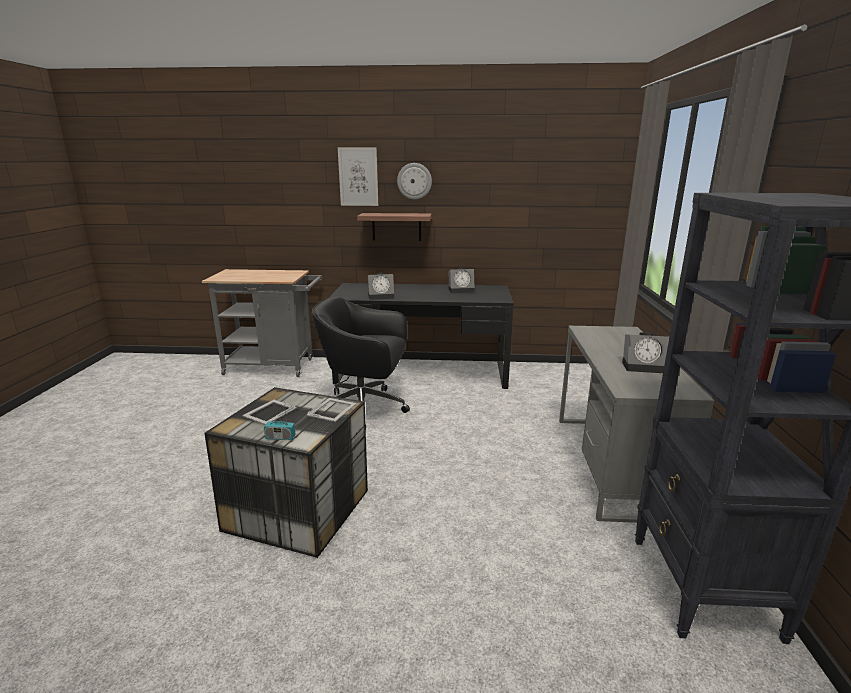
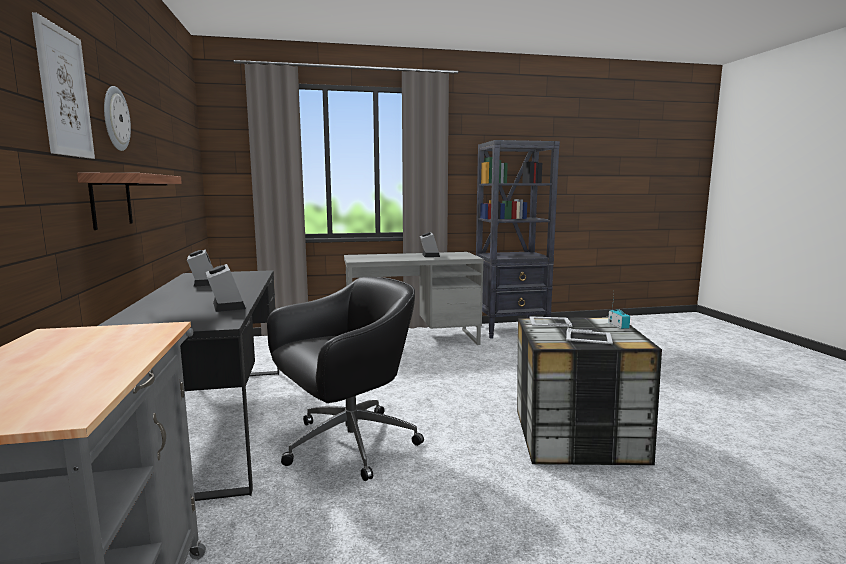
camera: 105 degrees left, 10 degrees down
black office chair [311,297,410,425] -> black office chair turned 120 degrees counterclockwise [267,277,424,481]

